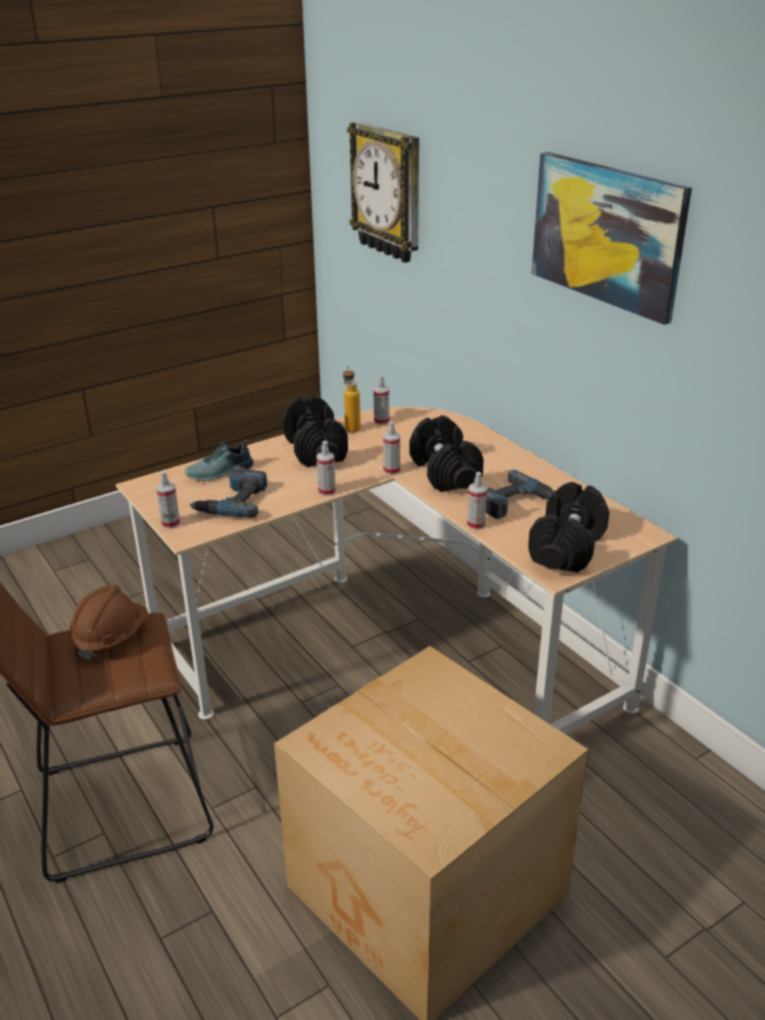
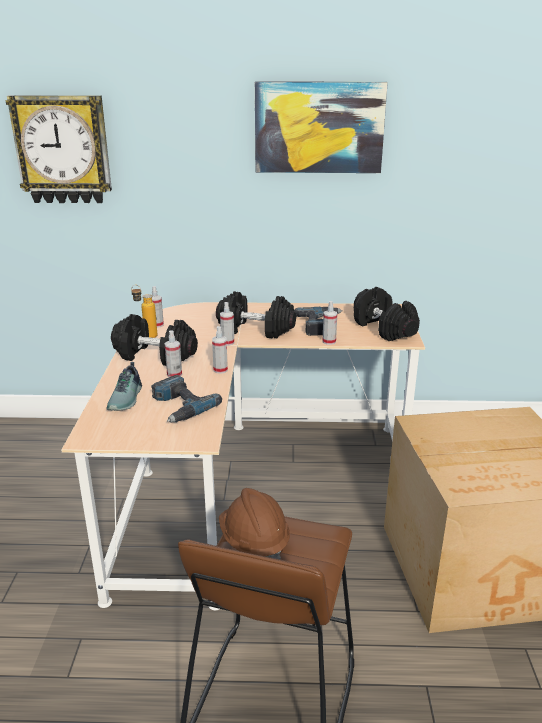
camera: 55 degrees left, 5 degrees down
spray bottle [156,471,180,529] -> spray bottle moved to [165,330,182,377]

